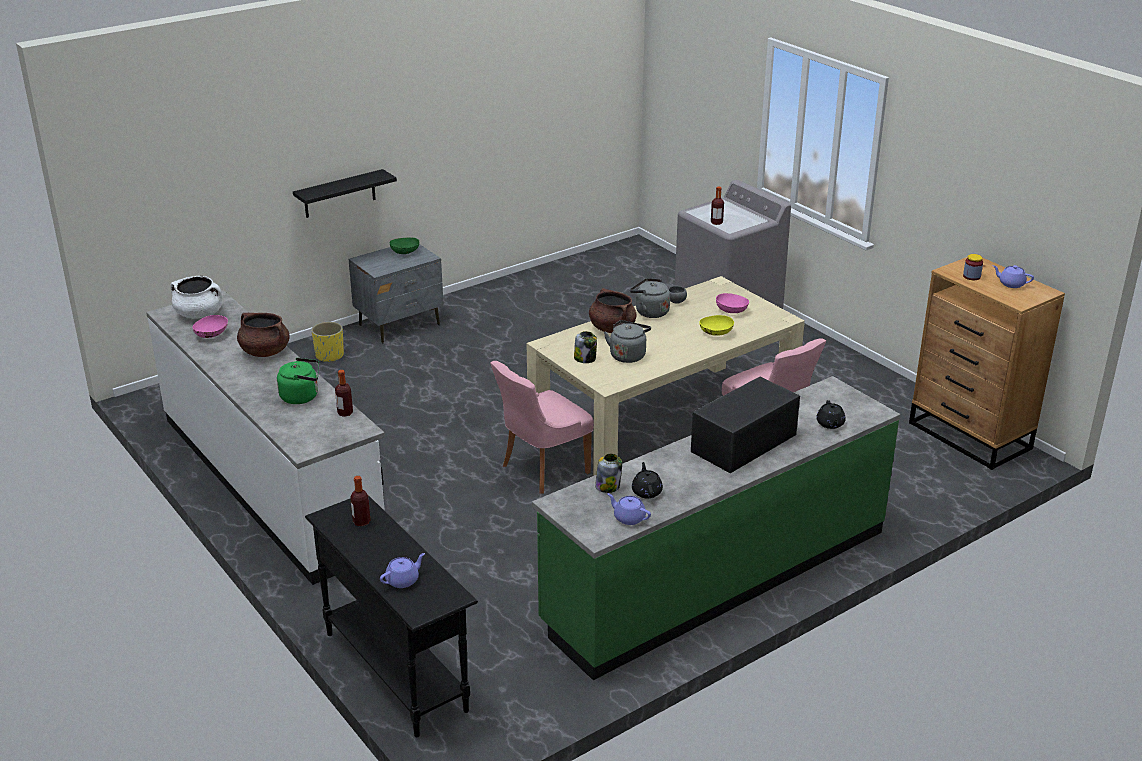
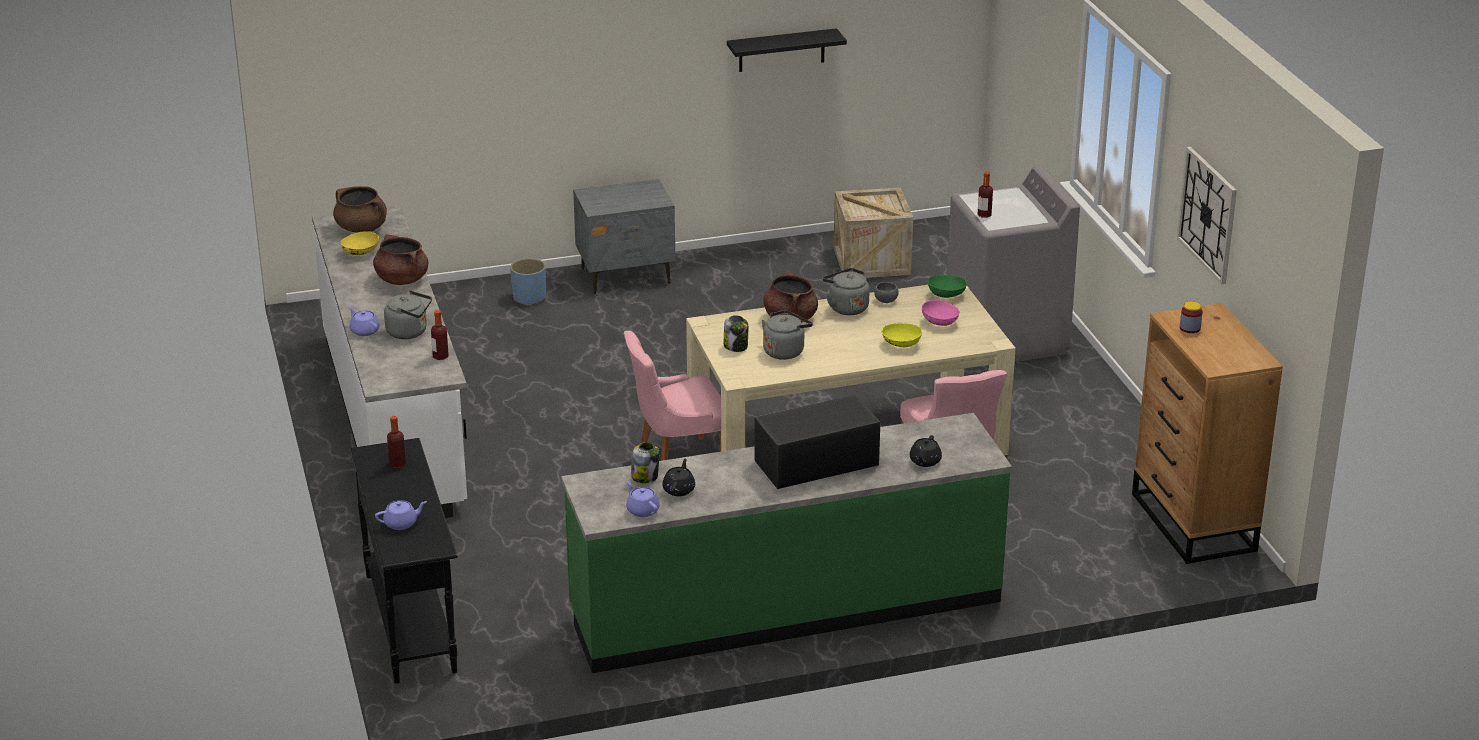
camera: 20 degrees right, 0 degrees up
white cooking pot [170,276,223,319] -> brown cooking pot [333,186,387,232]
pink bowl [192,315,228,338] -> yellow bowl [340,231,379,255]
green kettle [277,358,319,404] -> grey kettle [384,291,432,339]
black shelf [293,169,397,218] -> black shelf moved to [727,28,847,72]
yellow planter [311,322,344,362] -> blue planter [510,258,546,306]
green bowl [389,238,419,254] -> green bowl moved to [928,275,967,298]
purple teapot [992,265,1034,288] -> purple teapot moved to [349,307,379,336]
none -> crate [834,188,913,278]
none -> wall clock [1177,147,1237,284]

